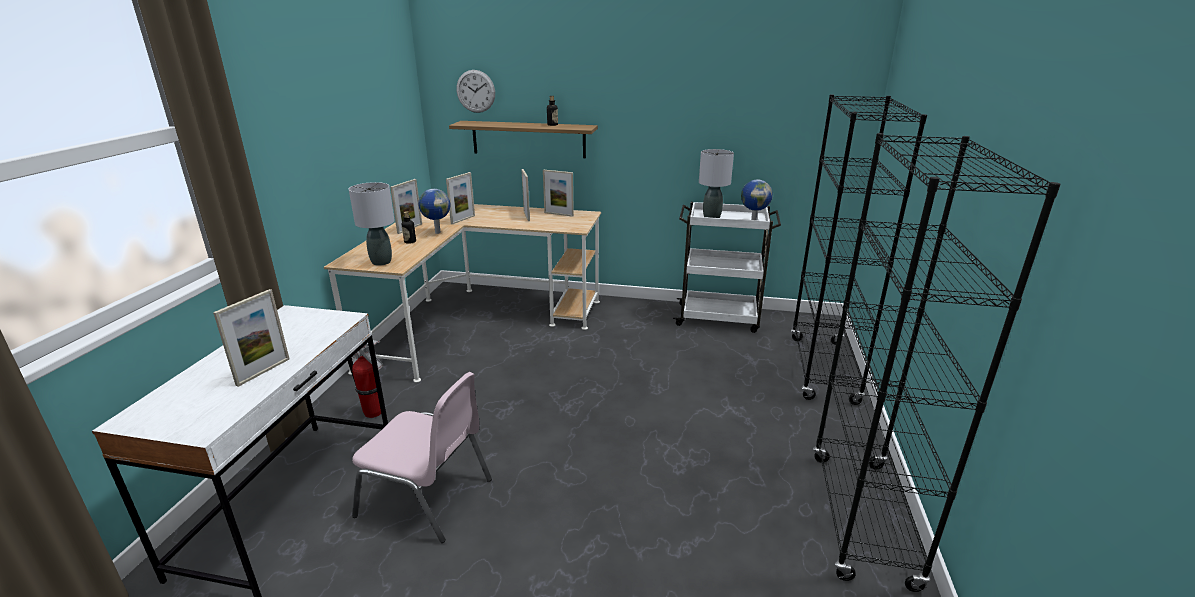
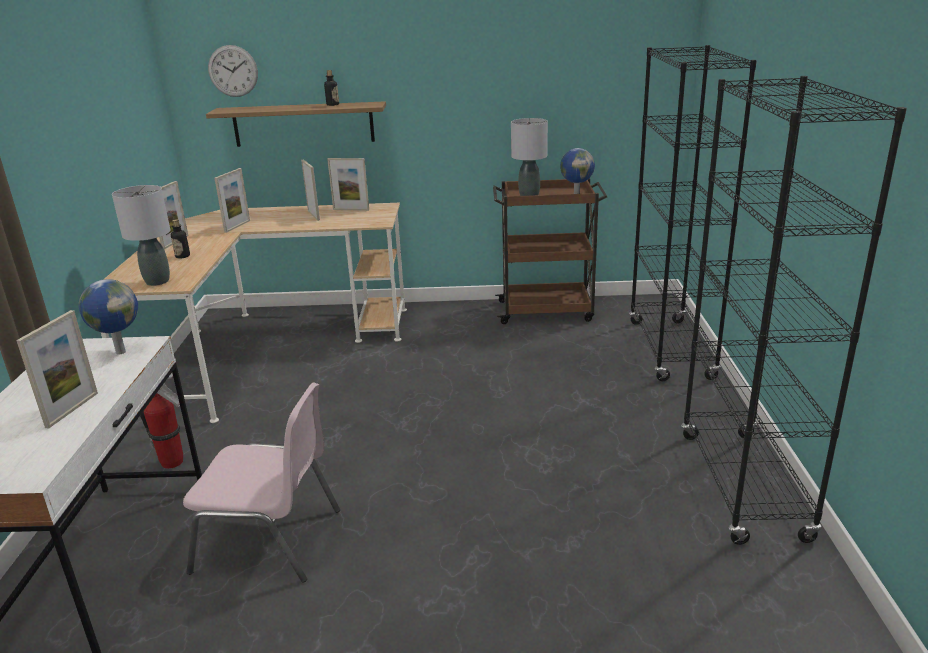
camera: 10 degrees left, 0 degrees up
globe [418,189,451,234] -> globe moved to [79,279,138,355]
white cart [673,202,781,333] -> brown cart [493,178,607,324]

